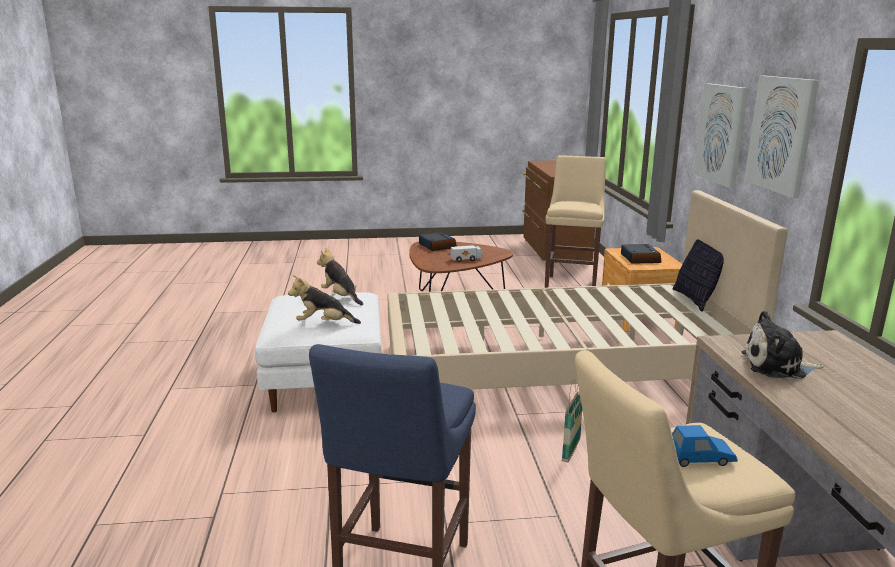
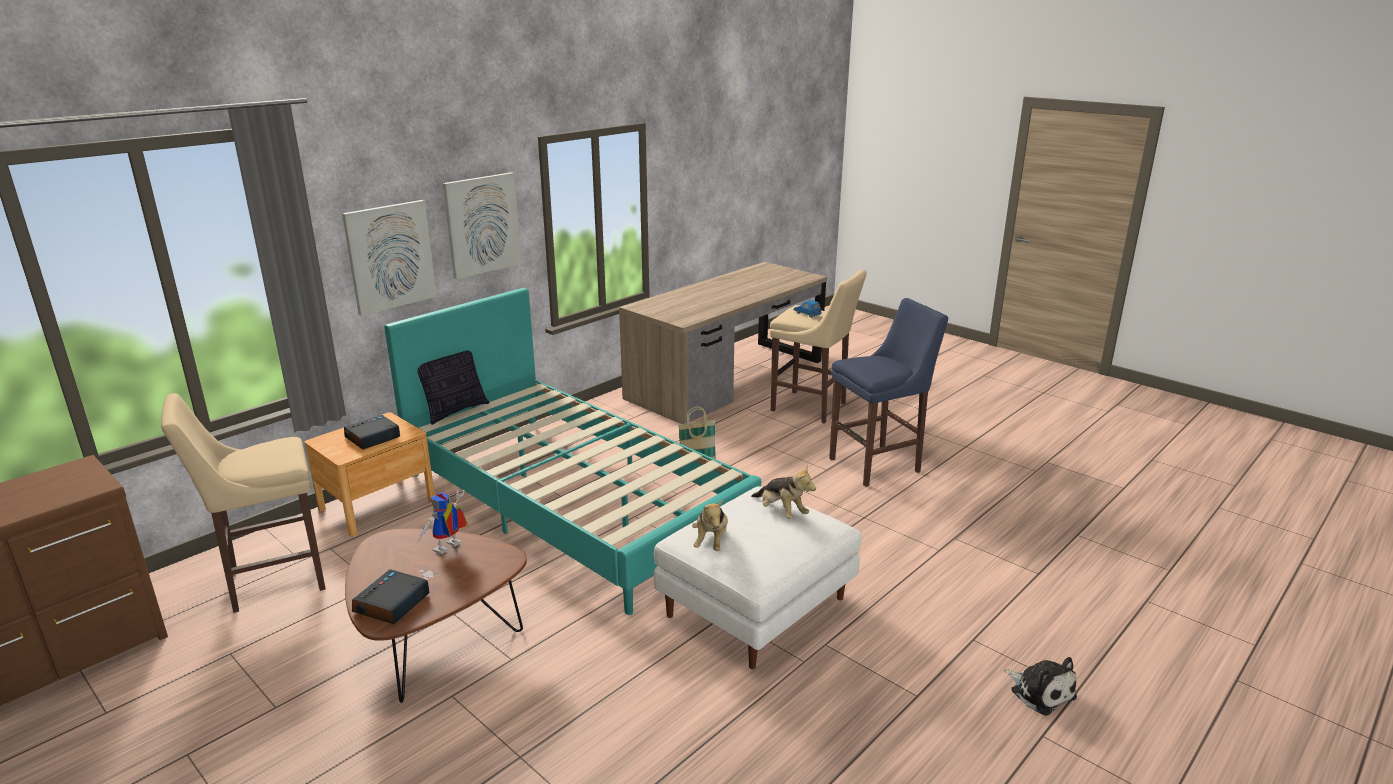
camera: 130 degrees left, 5 degrees up
beige bed [387,190,788,389] -> turquoise bed [384,288,761,615]
toy truck [451,245,482,262] -> toy robot [418,490,468,554]
plush toy [741,311,824,379] -> plush toy moved to [1004,657,1077,716]

